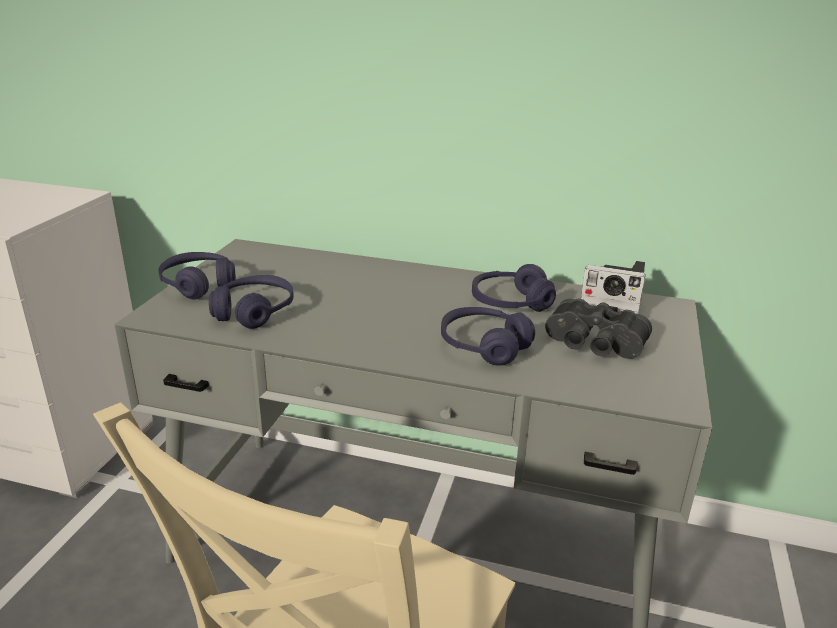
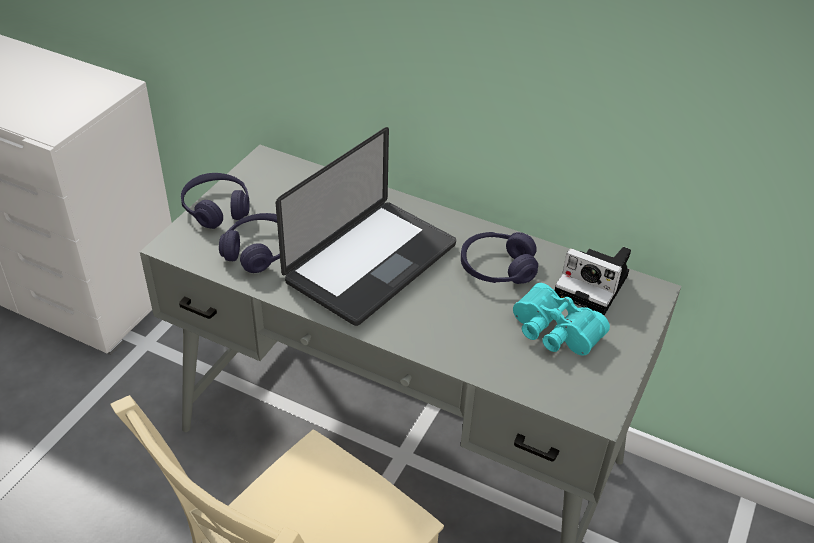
camera: 10 degrees right, 15 degrees up
purple headphones [441,307,535,366] -> none
black binoculars [545,299,652,359] -> turquoise binoculars [513,283,610,355]
none -> laptop [276,127,456,326]

